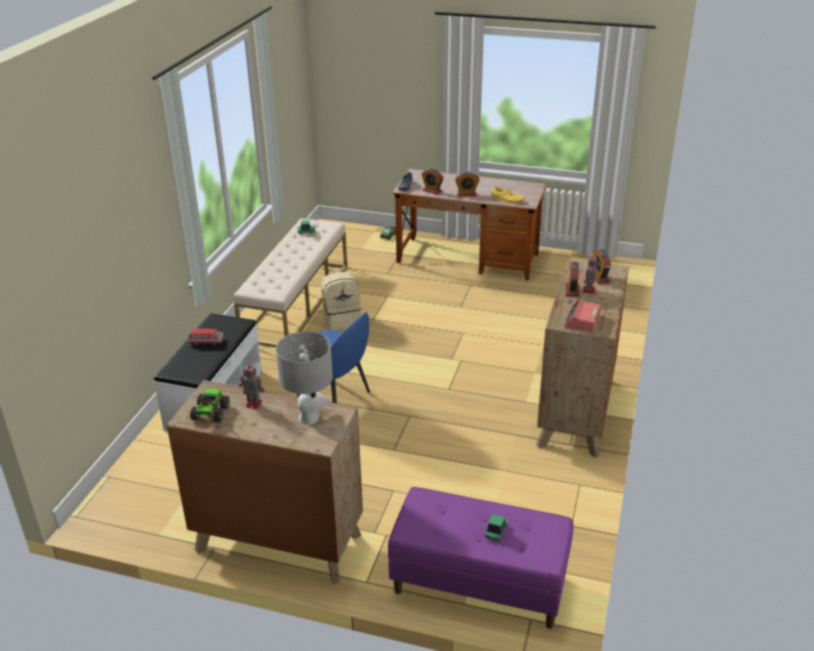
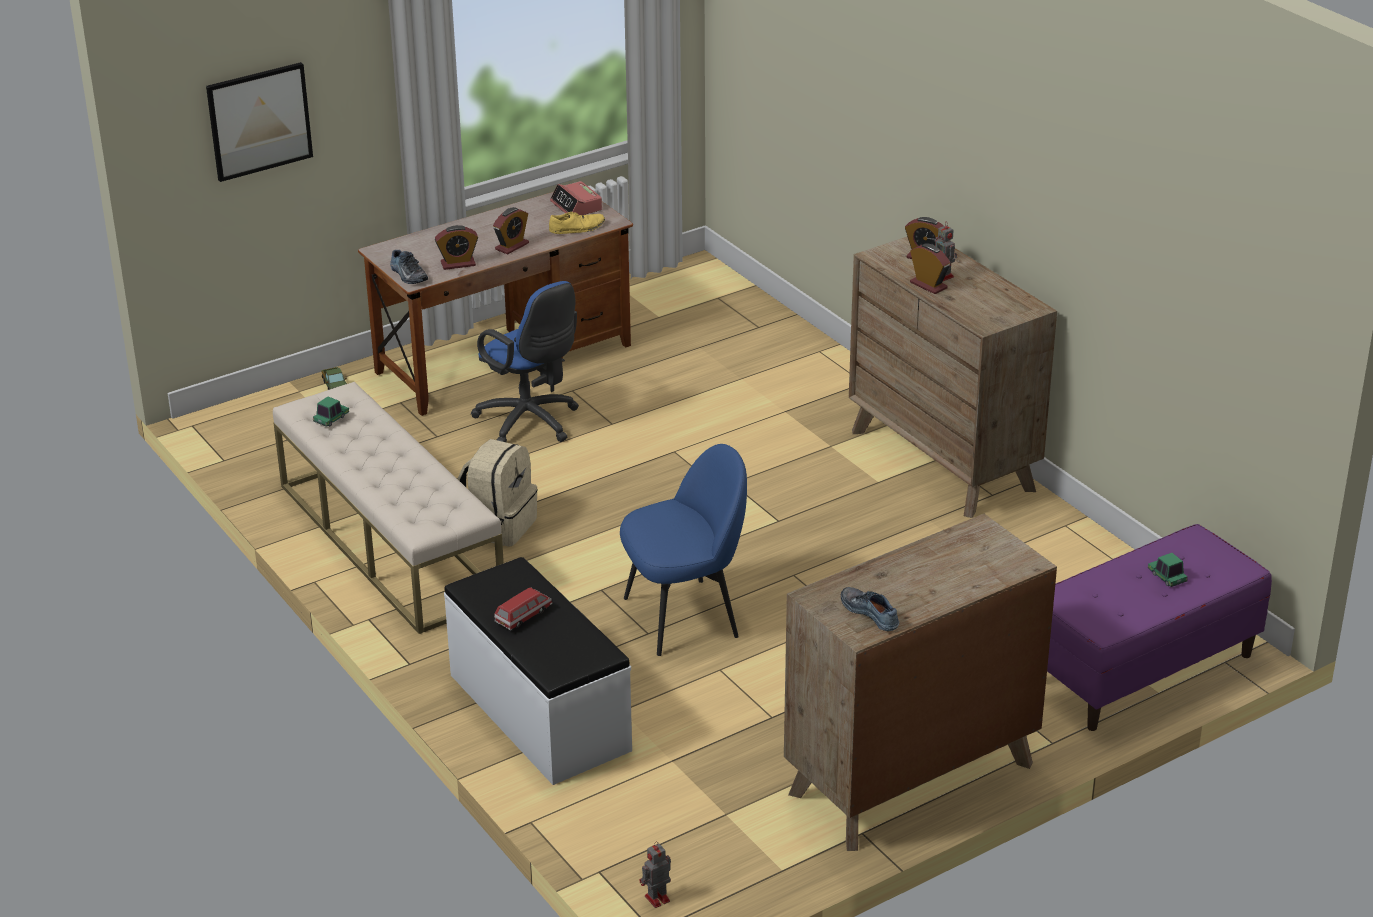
camera: 50 degrees left, 0 degrees up
toy truck [190,389,229,422] -> shoe [841,587,899,631]
toy robot [239,362,264,409] -> toy robot moved to [639,842,671,908]
grey table lamp [276,332,333,425] -> none
alarm clock [564,299,601,332] -> alarm clock moved to [550,181,602,215]
none -> picture [206,62,313,182]
none -> blue office chair [471,281,579,442]

